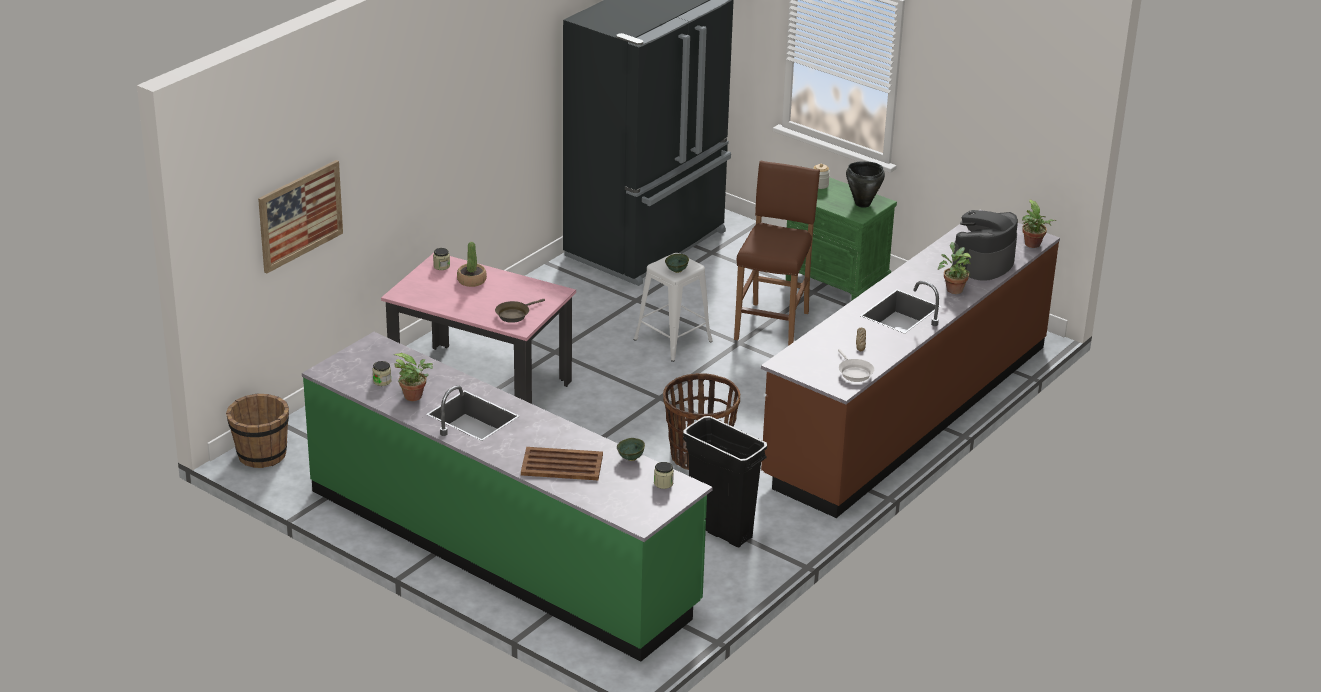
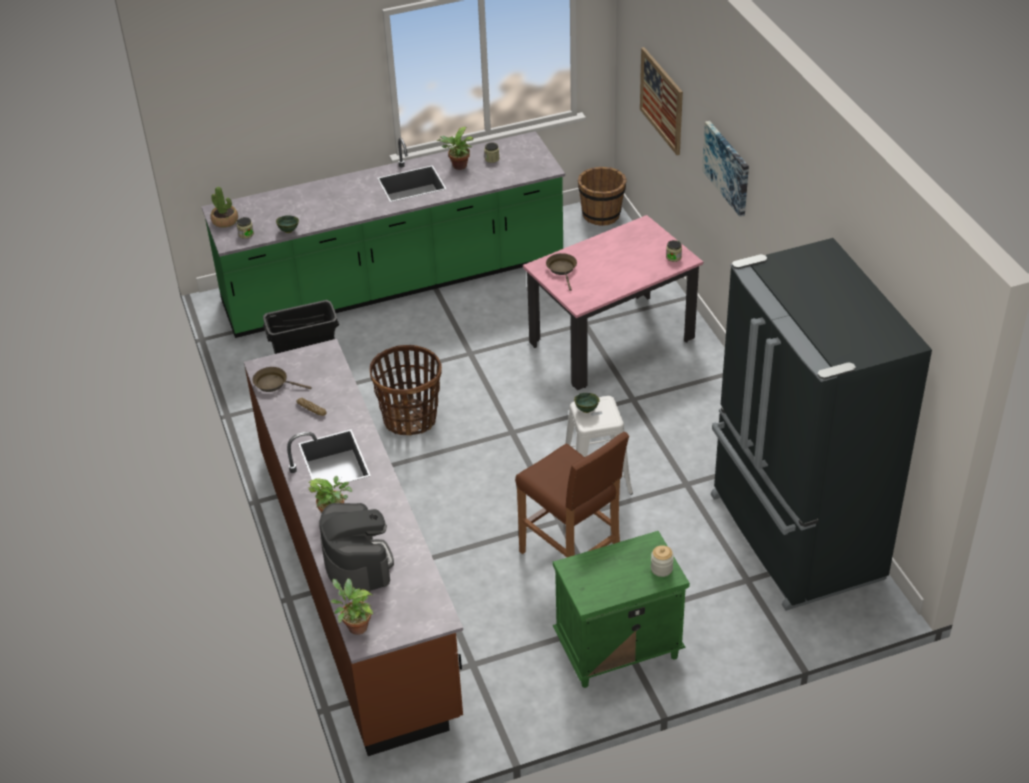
camera: 125 degrees right, 10 degrees up
potted plant [457,242,487,287] -> potted plant moved to [211,187,238,228]
brown tray [521,447,603,480] -> none
white frying pan [838,349,875,382] -> brown frying pan [252,367,312,392]
black cooking pot [846,161,885,208] -> none
none -> picture [702,121,749,217]

